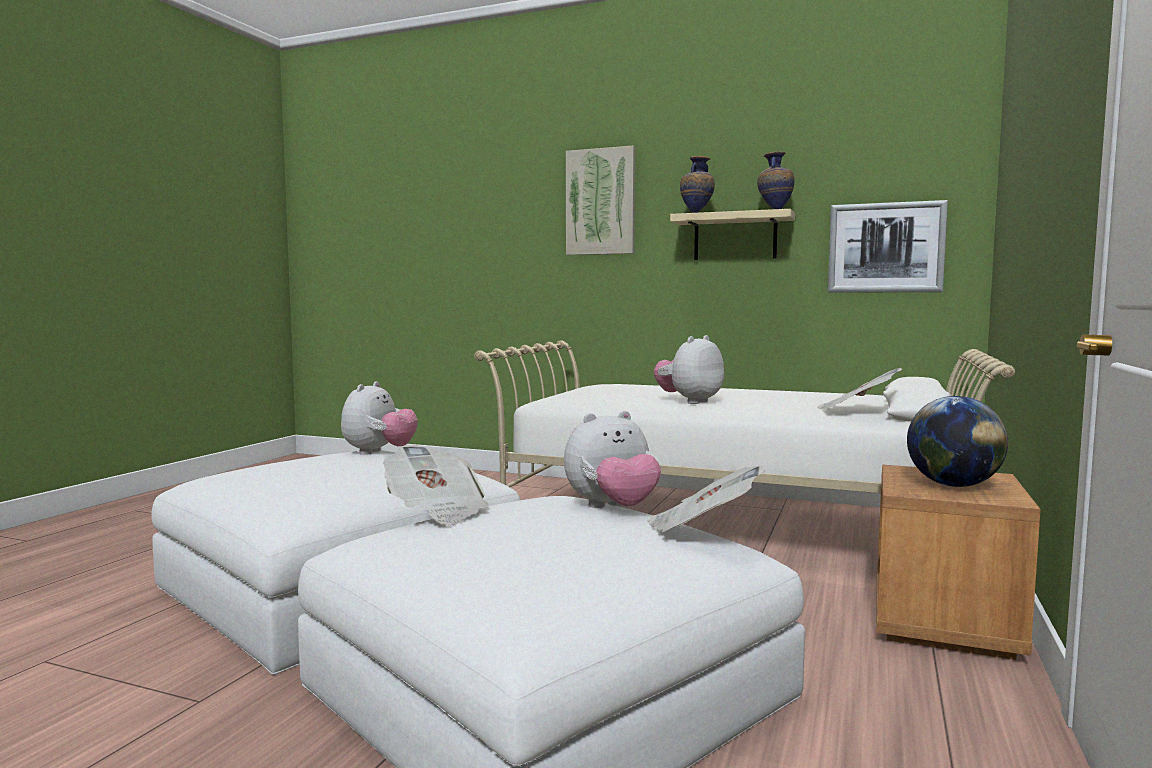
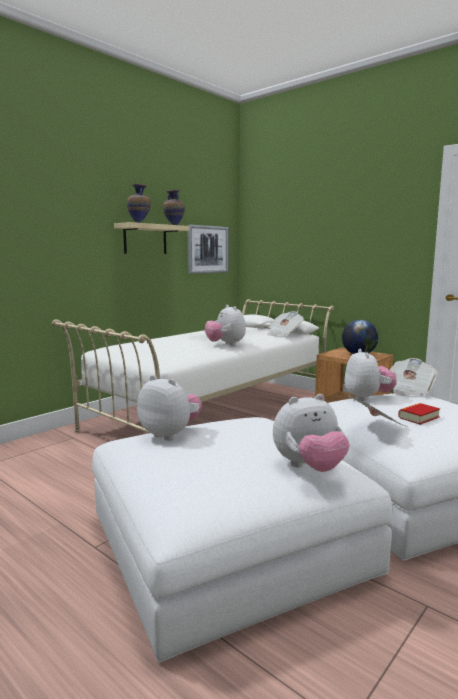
camera: 70 degrees left, 5 degrees up
picture [566,146,635,255] -> none
none -> plush toy [273,394,349,472]
none -> book [398,403,440,425]

